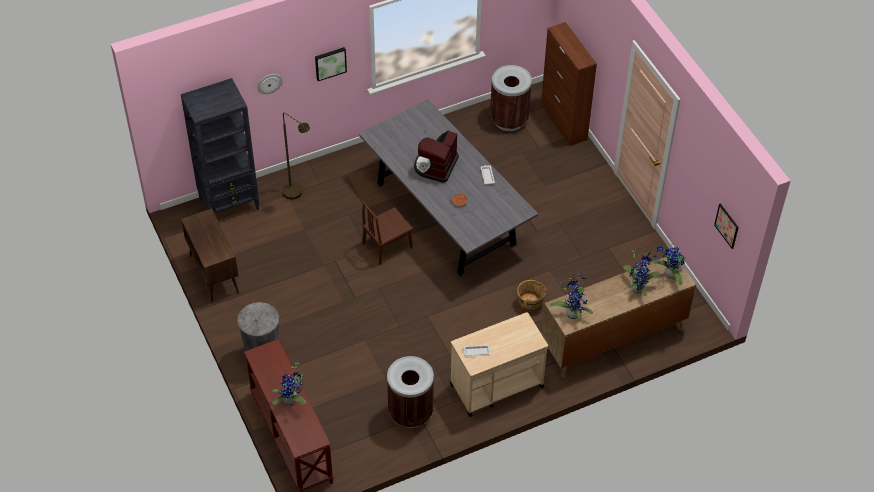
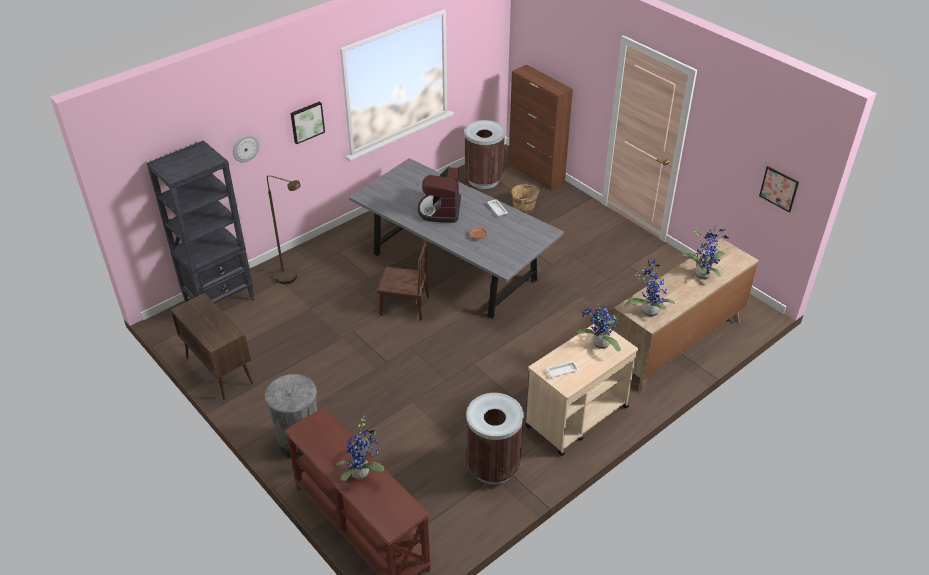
camera: 15 degrees left, 10 degrees down
brown chair [362,202,414,265] -> brown chair turned 120 degrees counterclockwise [377,243,429,321]
brown bucket [517,279,547,312] -> brown bucket moved to [511,183,539,214]
potted plant [652,246,686,285] -> potted plant moved to [577,304,621,352]

